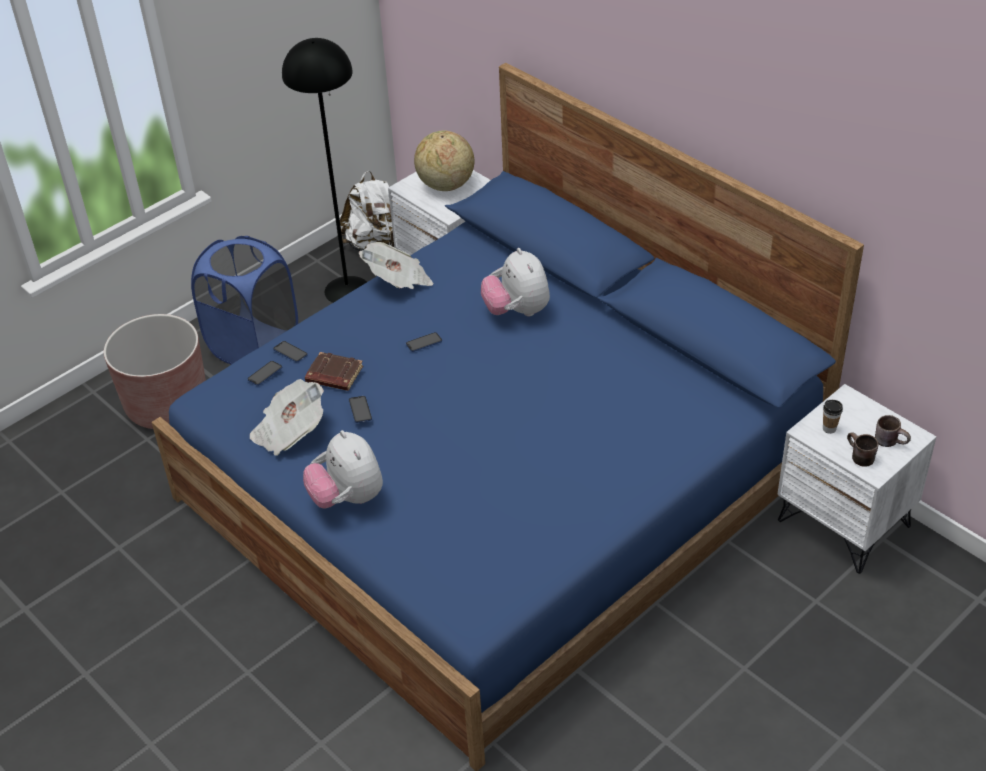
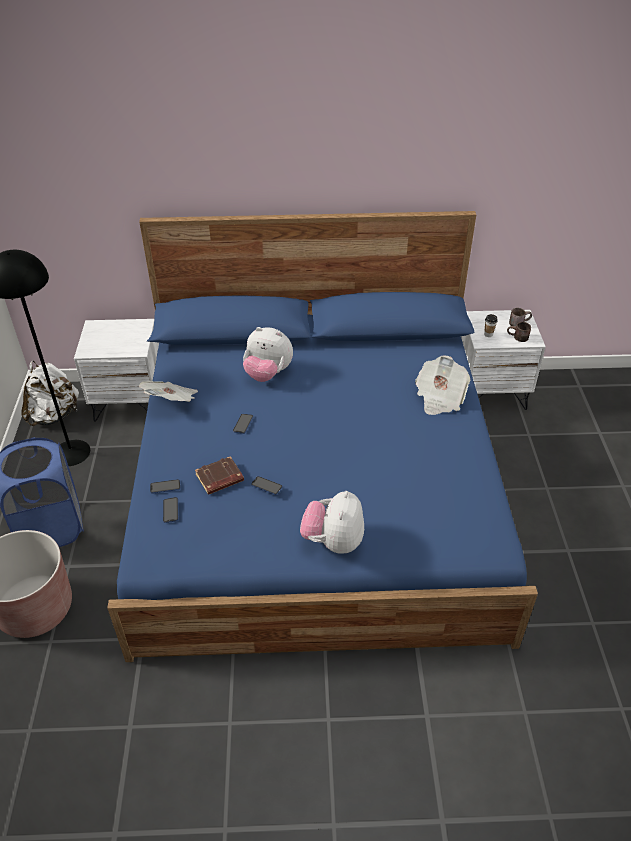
camera: 50 degrees left, 0 degrees up
newspaper [250,379,324,456] -> newspaper moved to [415,355,471,415]
plush toy [303,430,383,508] -> plush toy turned 90 degrees clockwise [300,491,364,554]
globe [414,130,474,191] -> none

